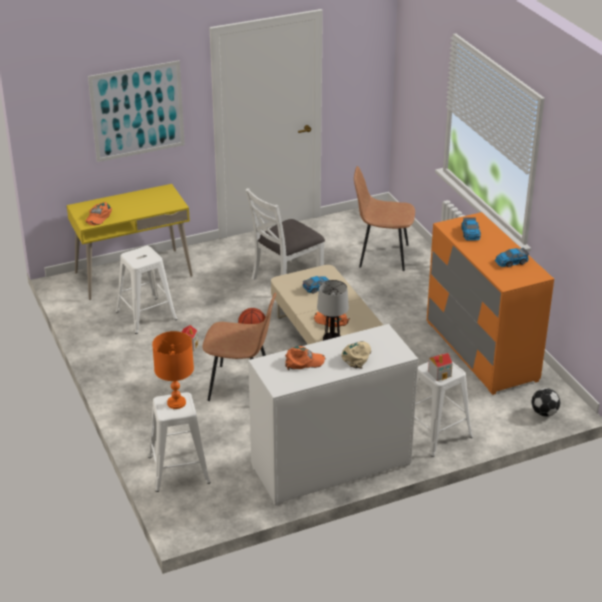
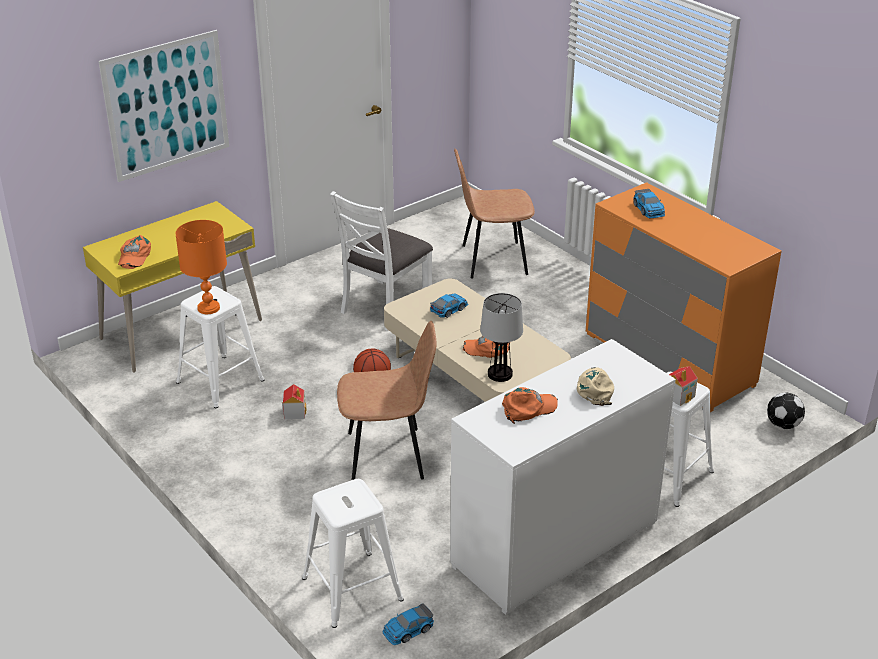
camera: 15 degrees left, 0 degrees up
orange table lamp [152,331,194,409] -> orange table lamp moved to [175,220,227,314]
toy car [495,248,529,267] -> toy car moved to [382,603,434,645]

